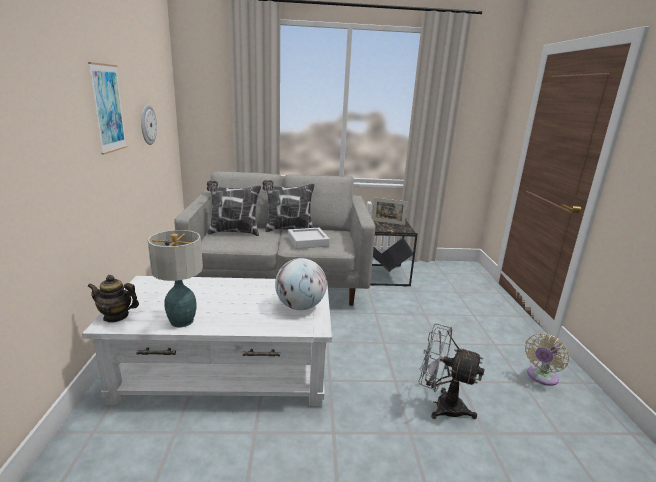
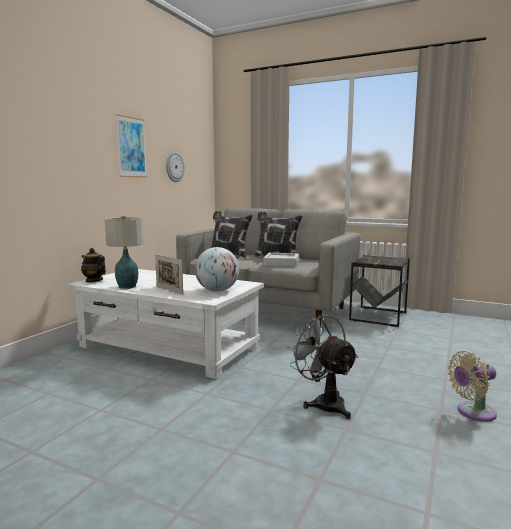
camera: 30 degrees right, 10 degrees down
picture frame [372,198,408,225] -> picture frame moved to [155,254,183,294]

